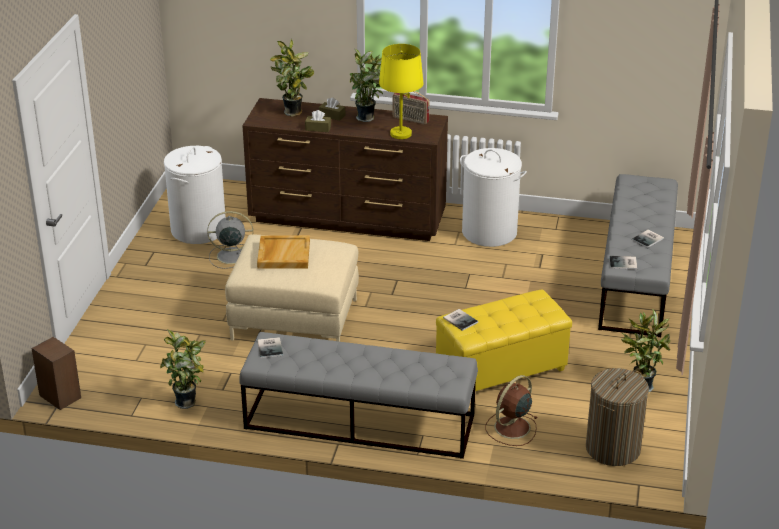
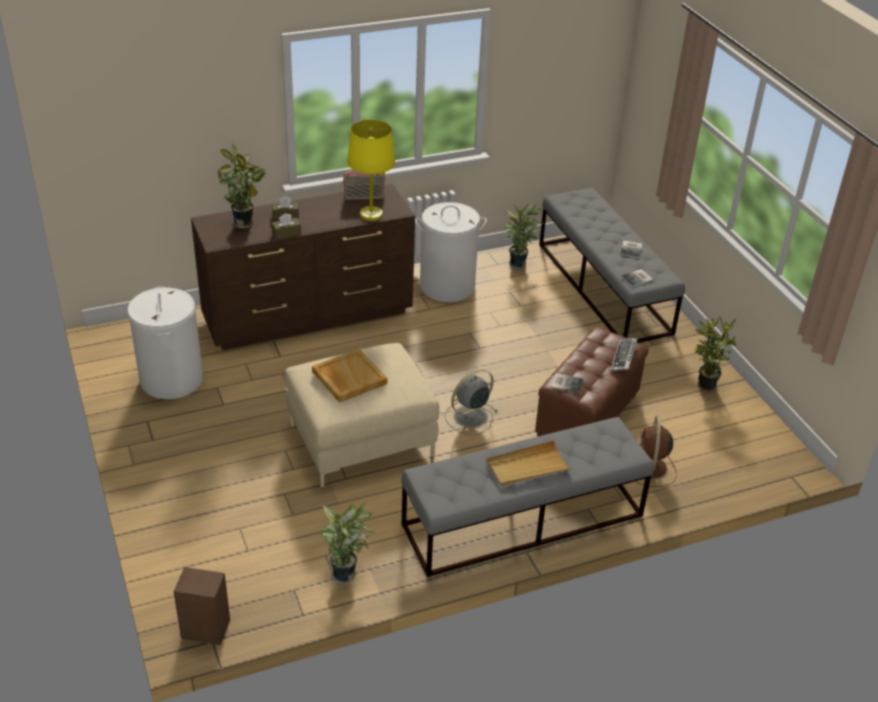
camera: 35 degrees left, 5 degrees up
grey fan [207,211,253,269] -> grey fan moved to [445,369,498,435]
book [258,337,283,358] -> none
potted plant [349,48,383,122] -> potted plant moved to [504,203,544,269]
yellow ottoman [436,289,572,391] -> brown ottoman [535,327,648,437]
laundry basket [586,368,649,466] -> none
none -> beige tray [487,440,571,487]
none -> keyboard [610,337,638,371]

